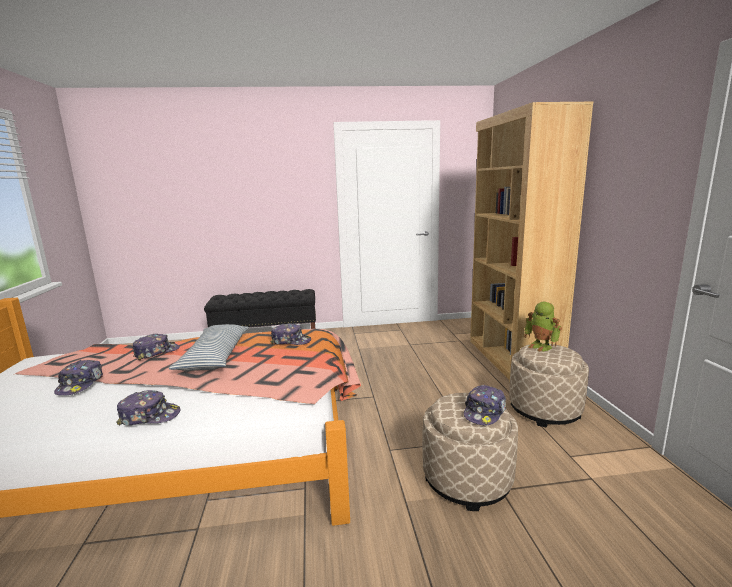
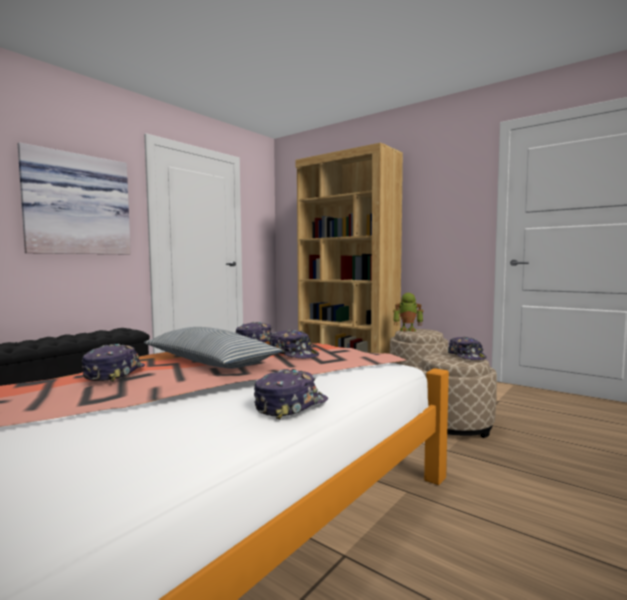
camera: 45 degrees left, 10 degrees down
cap [54,360,103,396] -> cap moved to [269,329,319,359]
none -> picture [18,143,131,254]

